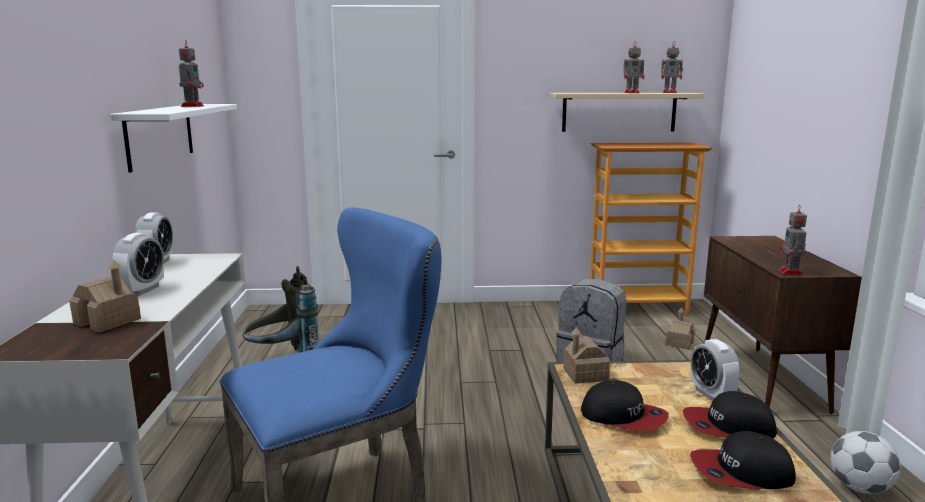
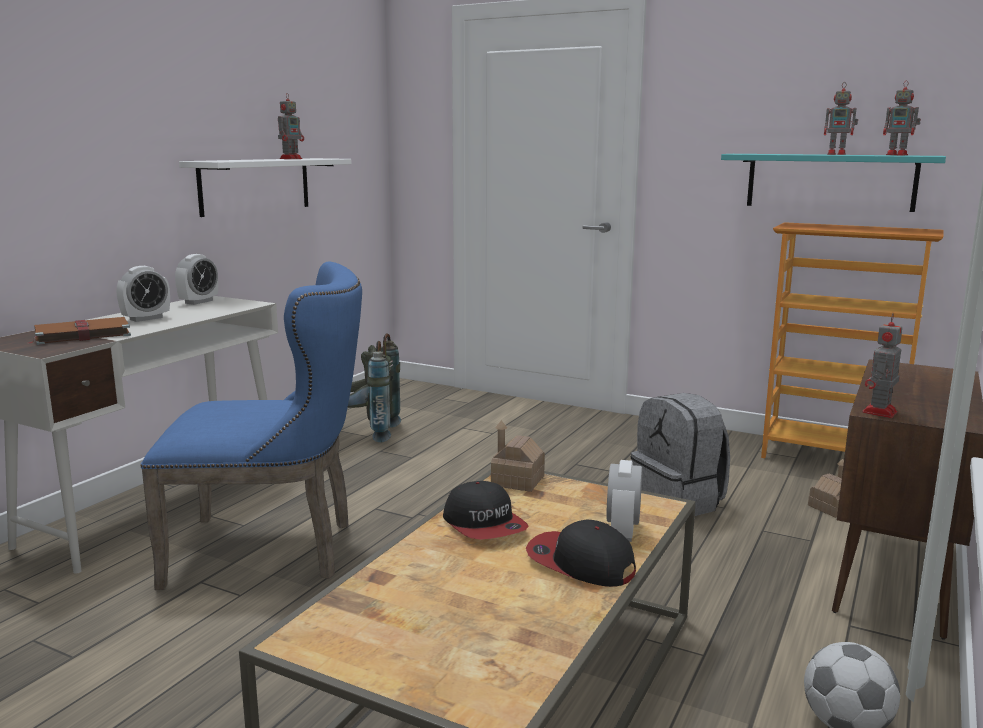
camera: 30 degrees right, 0 degrees up
toy house [69,259,141,333] -> brown book [27,317,131,345]
beige shelf [549,93,705,132] -> turquoise shelf [721,154,946,212]
cap [690,431,796,489] -> none

